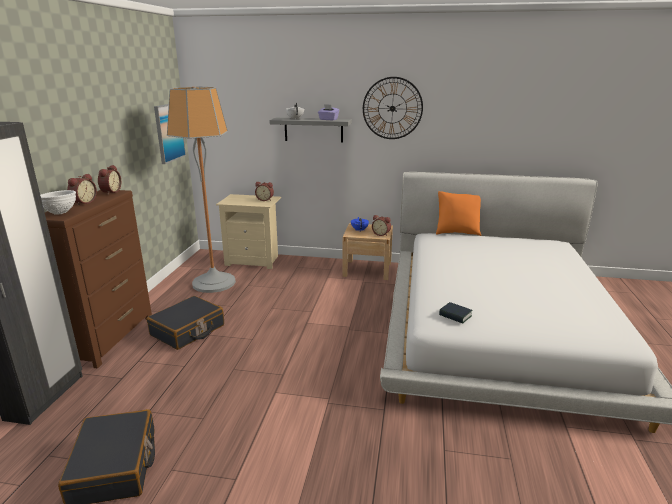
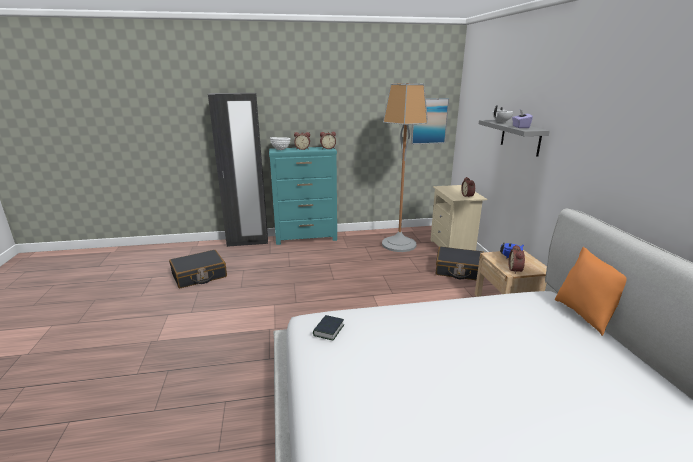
camera: 70 degrees right, 0 degrees up
brown dresser [45,190,152,368] -> turquoise dresser [269,147,337,245]
black suitcase [147,296,224,350] -> black suitcase moved to [436,246,484,280]
wall clock [363,77,423,139] -> none

